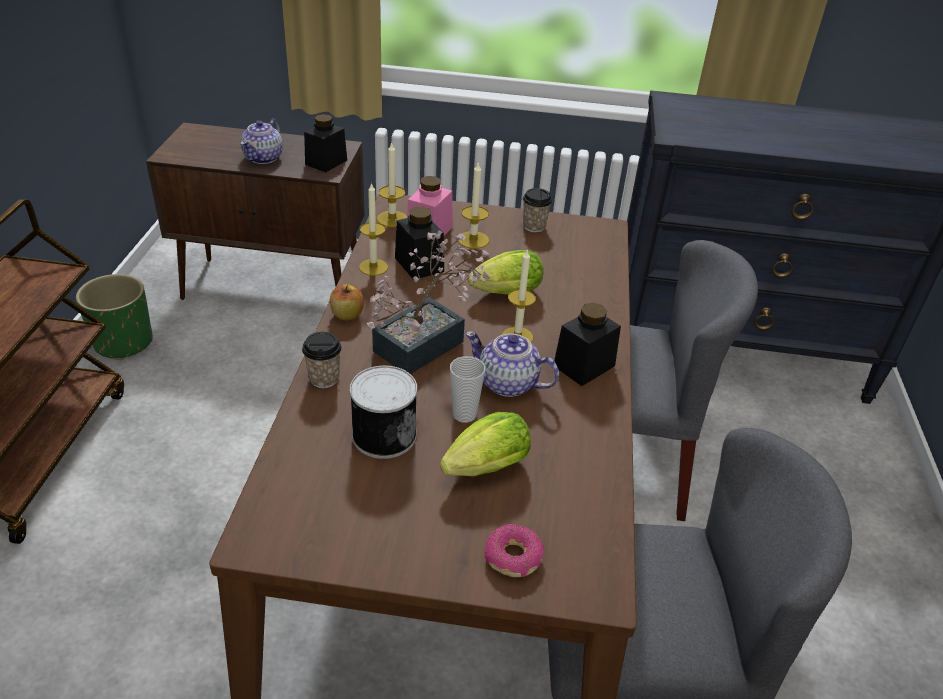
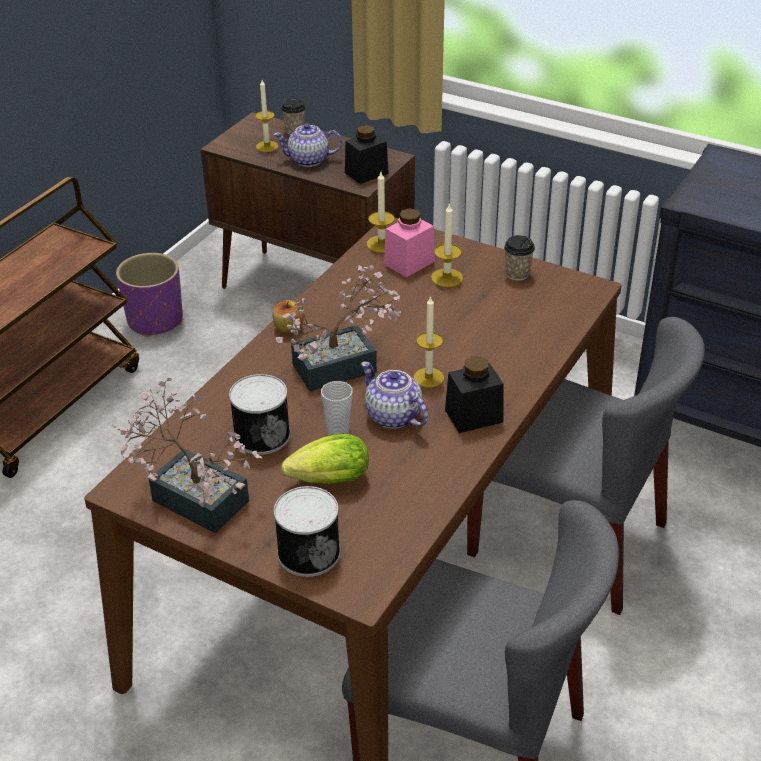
camera: 25 degrees right, 0 degrees up
green planter [76,274,153,360] -> purple planter [116,253,183,337]
teapot [241,119,283,164] -> teapot turned 45 degrees clockwise [273,123,342,167]
cup [302,332,342,388] -> cup moved to [281,99,306,135]
candle [359,182,388,276] -> candle moved to [255,80,278,152]
black jar [395,207,444,280] -> none
lettuce [468,250,543,295] -> none
donut [485,524,544,577] -> can [274,486,340,577]
none -> potted plant [111,378,262,533]

